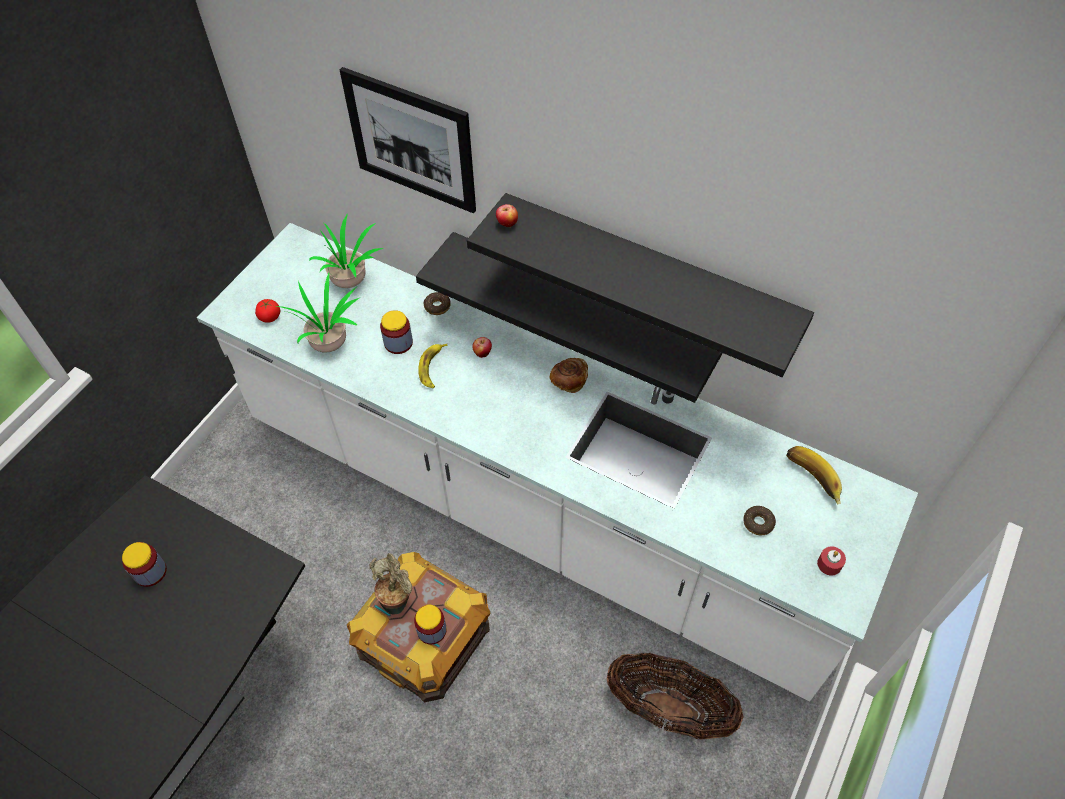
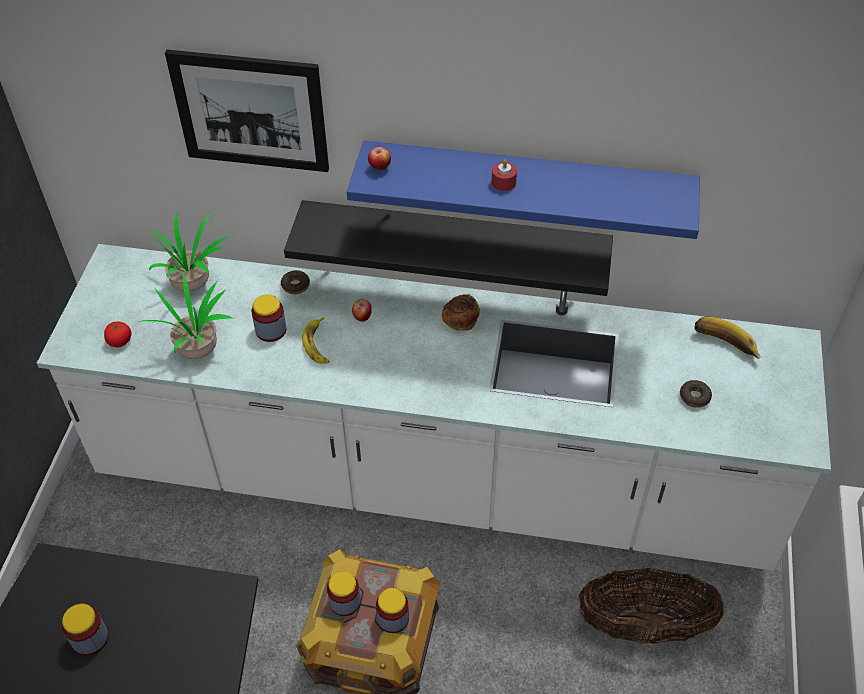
camera: 20 degrees left, 5 degrees down
potted plant [370,553,412,615] -> jar [327,571,361,616]
black shelf [467,193,814,377] -> blue shelf [347,140,700,239]
red candle [817,546,846,575] -> red candle moved to [492,159,517,191]

